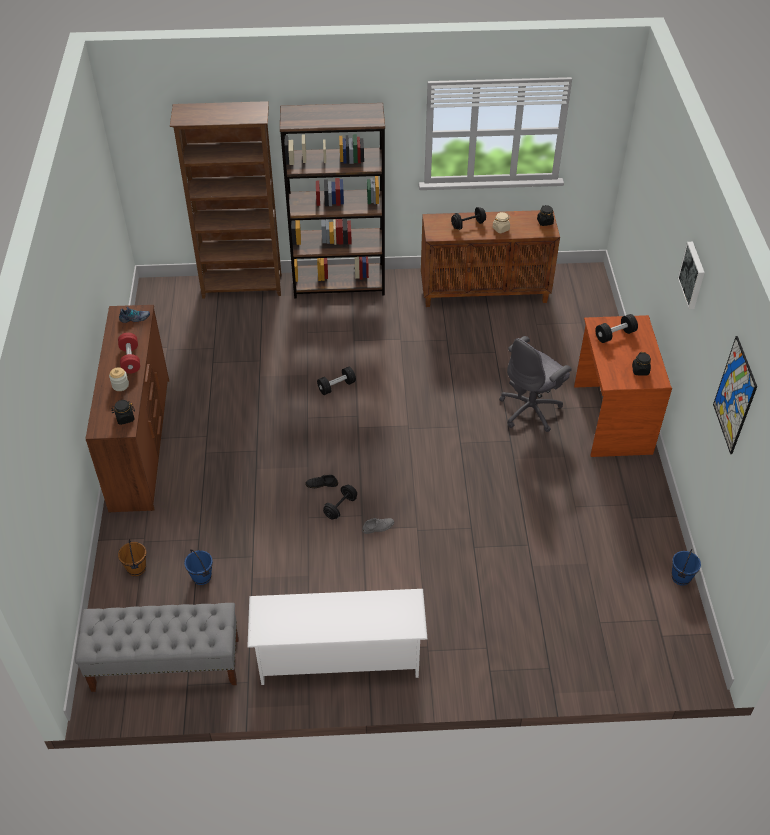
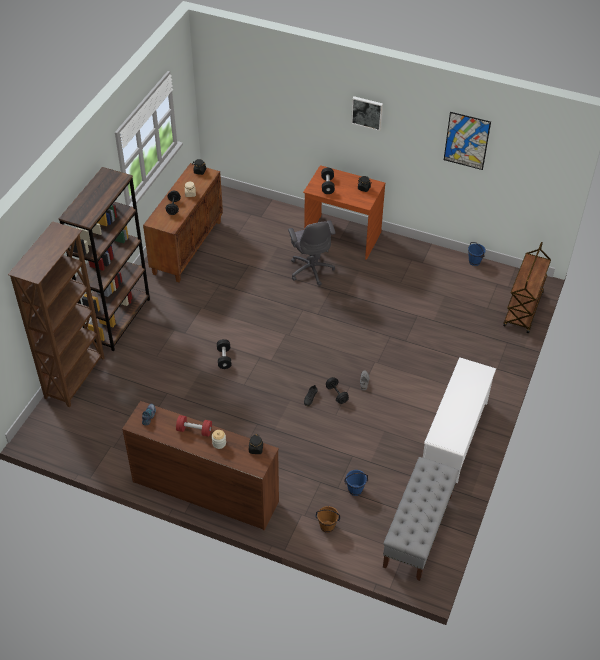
camera: 65 degrees left, 0 degrees up
none -> brown cart [503,242,551,333]

